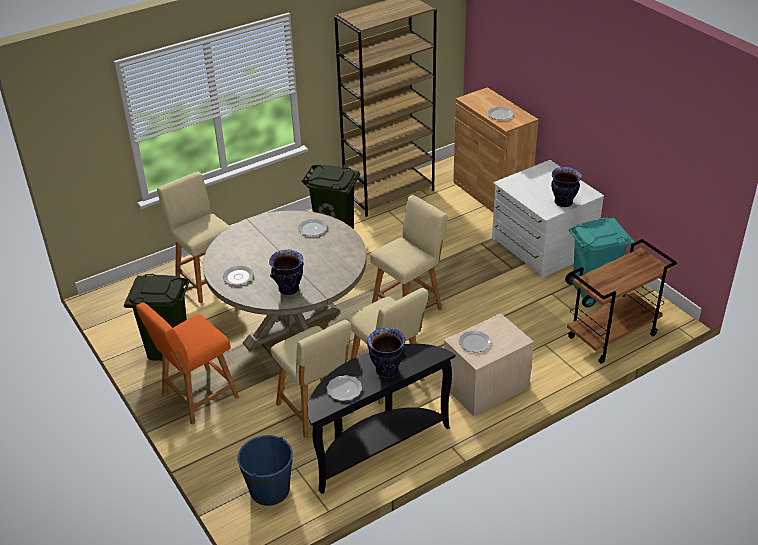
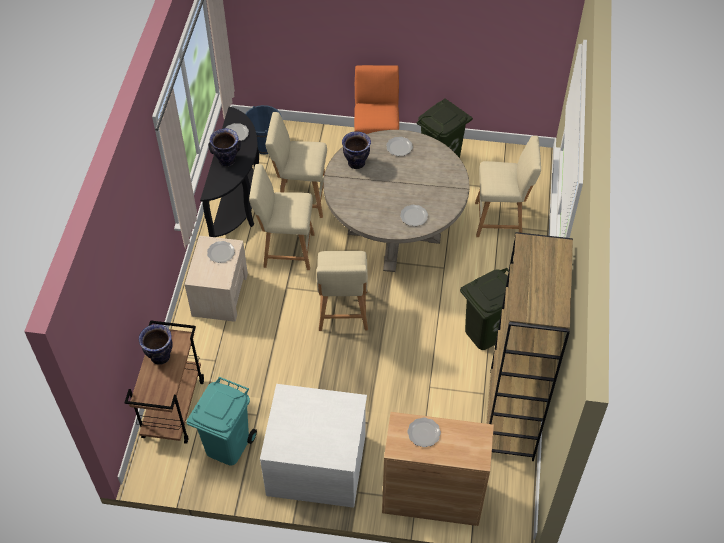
camera: 130 degrees right, 15 degrees up
vase [551,167,582,207] -> vase moved to [139,324,173,365]

